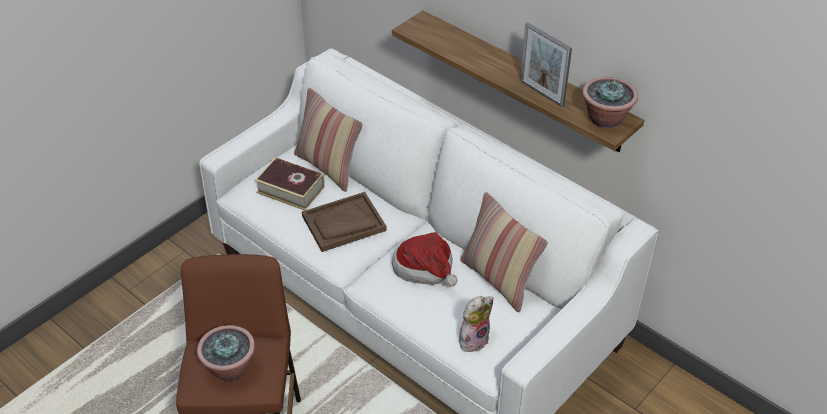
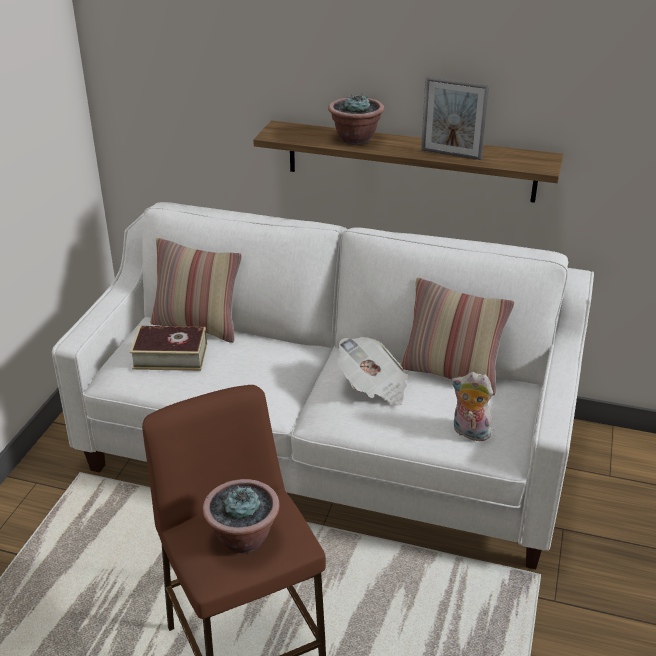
camera: 25 degrees left, 10 degrees down
brown tray [302,192,387,252] -> none
hat [392,232,457,286] -> newspaper [337,337,409,405]
plush toy [459,296,494,352] -> plush toy turned 90 degrees counterclockwise [451,372,493,443]
potted plant [582,77,638,128] -> potted plant moved to [328,94,384,145]

